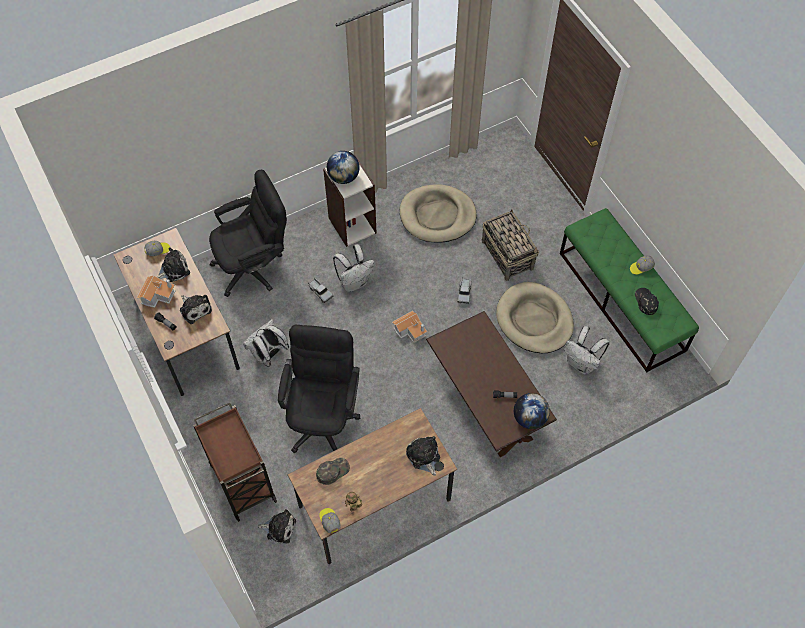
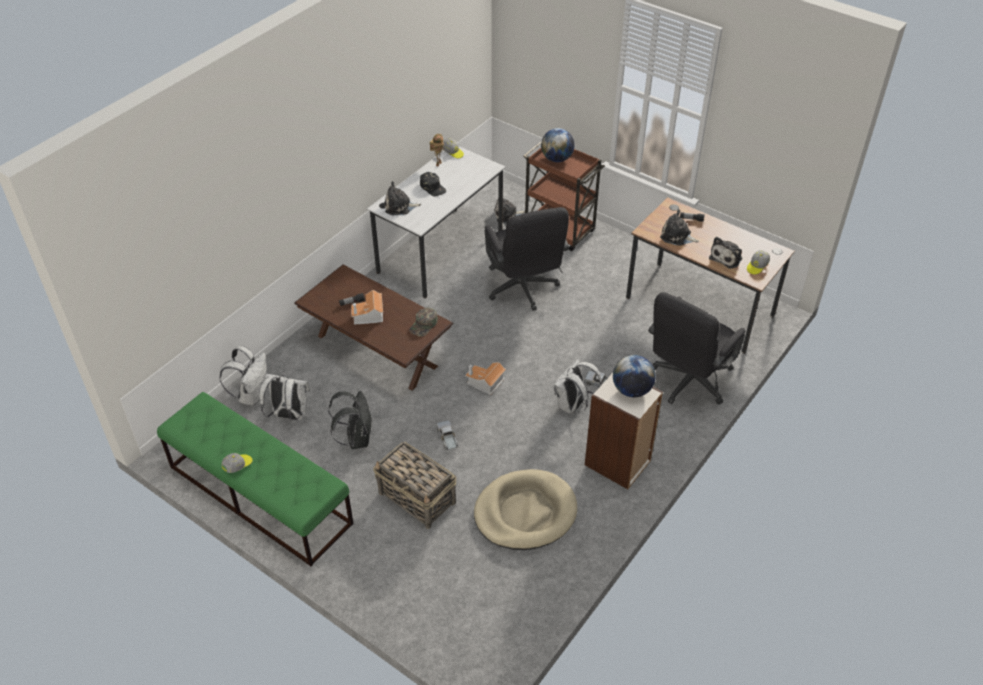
camera: 155 degrees right, 15 degrees down
toy house [137,275,176,308] -> toy house moved to [351,290,383,325]
white backpack [243,319,289,367] -> white backpack moved to [219,346,267,406]
brown desk [287,408,457,564] -> white desk [367,146,505,298]
green cap [316,458,350,485] -> green cap moved to [409,307,438,337]
plush toy [406,436,440,476] -> plush toy turned 135 degrees clockwise [385,181,421,215]
beige dog bed [496,282,574,353] -> black backpack [328,391,372,449]
globe [514,393,550,429] -> globe moved to [541,128,575,162]
black cap [635,288,659,315] -> black cap moved to [420,172,446,197]

